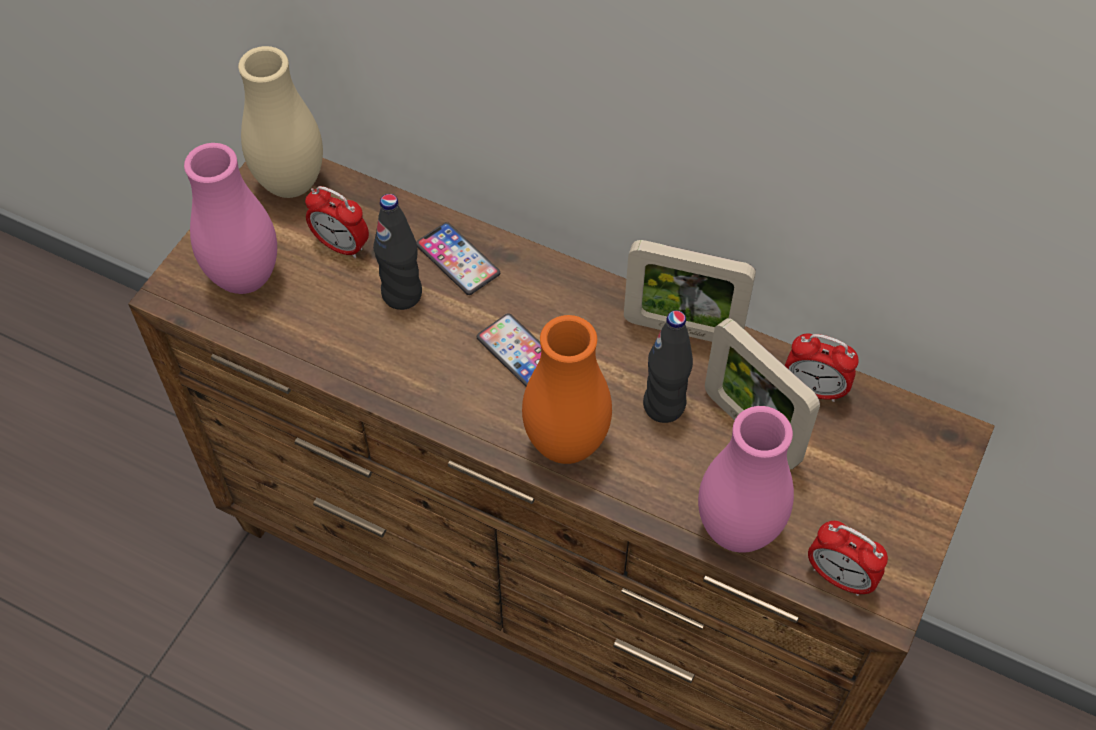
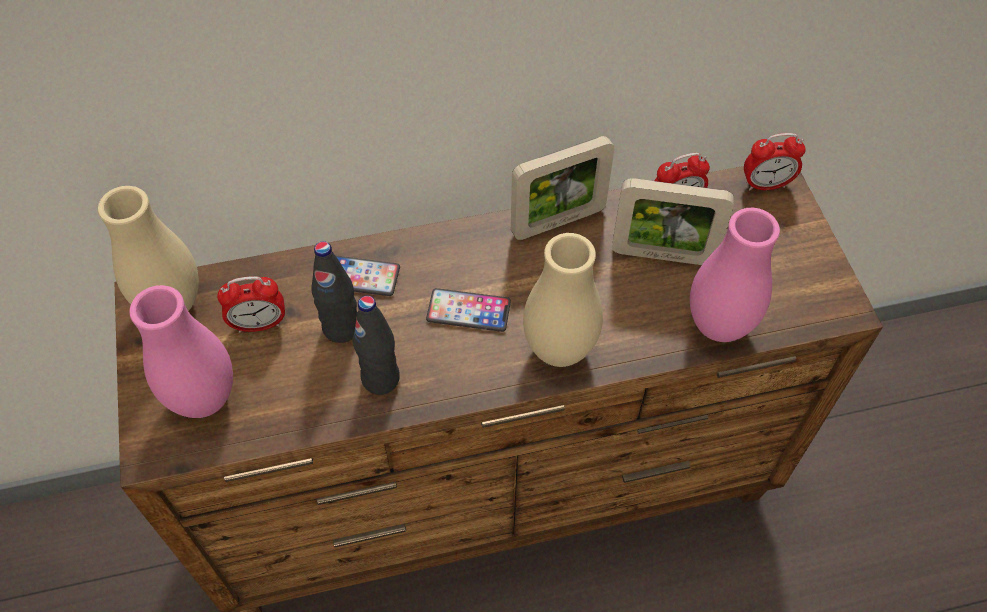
camera: 40 degrees left, 0 degrees up
orange vase [522,315,612,464] -> beige vase [523,233,603,367]
black bottle [643,310,693,423] -> black bottle moved to [353,296,400,395]
alarm clock [808,521,888,596] -> alarm clock moved to [744,133,806,191]

